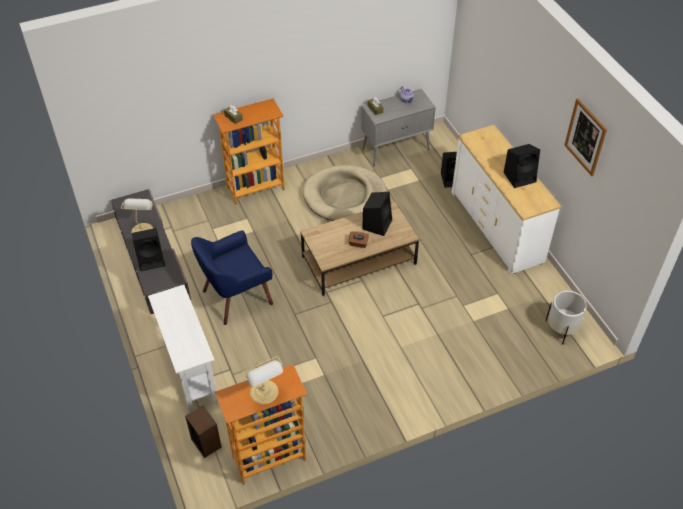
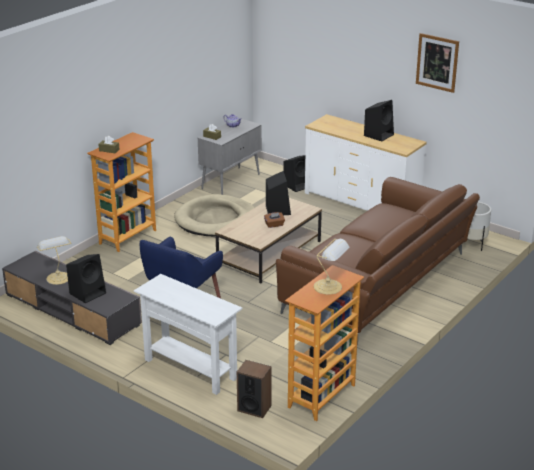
camera: 30 degrees left, 20 degrees down
none -> brown sofa [276,177,480,345]

